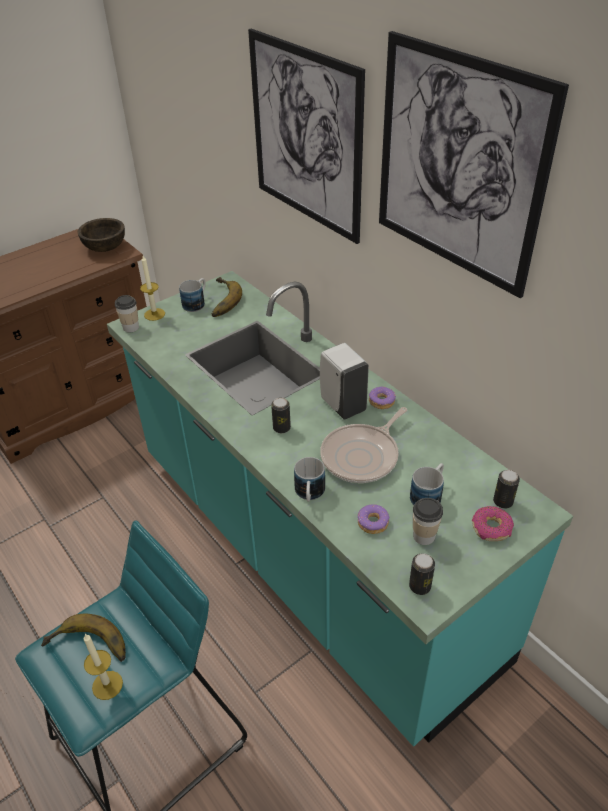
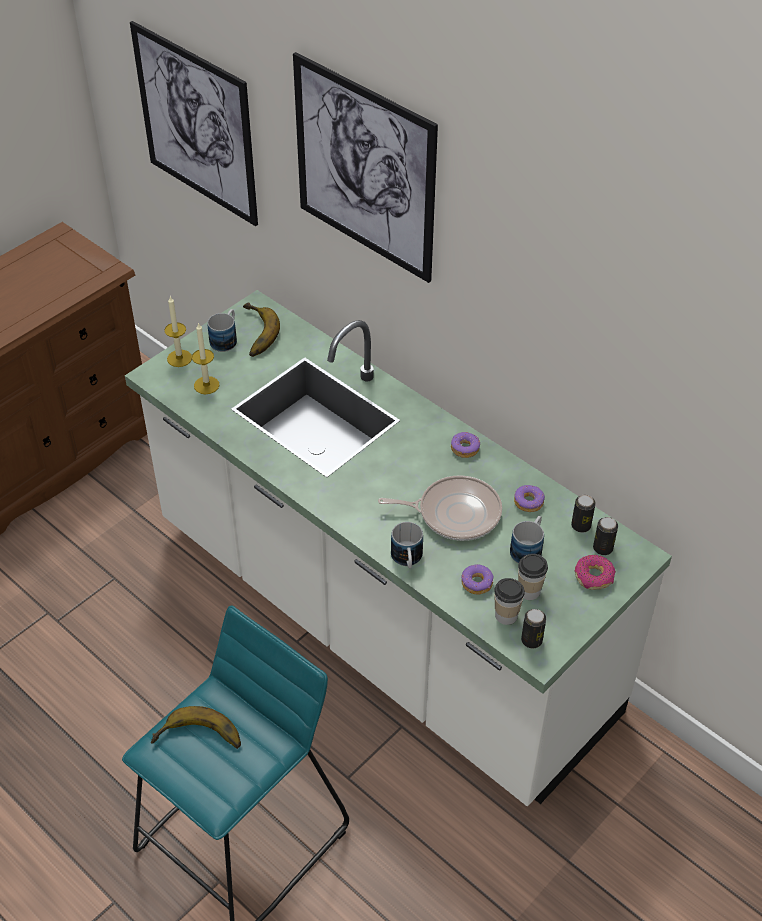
camera: 10 degrees left, 5 degrees up
brown bowl [78,218,125,252] -> none
candle [84,634,123,700] -> candle moved to [192,323,220,394]
turquoise counter [107,271,573,746] -> white counter [125,290,672,806]
cup [115,295,139,333] -> cup moved to [494,578,525,625]
can [271,398,291,433] -> can moved to [571,495,596,533]
white soap dispenser [320,343,369,420] -> none
frying pan [320,407,407,483] -> frying pan turned 120 degrees counterclockwise [378,475,502,541]
picture [379,31,569,298] -> picture moved to [130,21,258,226]
none -> donut [514,485,545,512]

